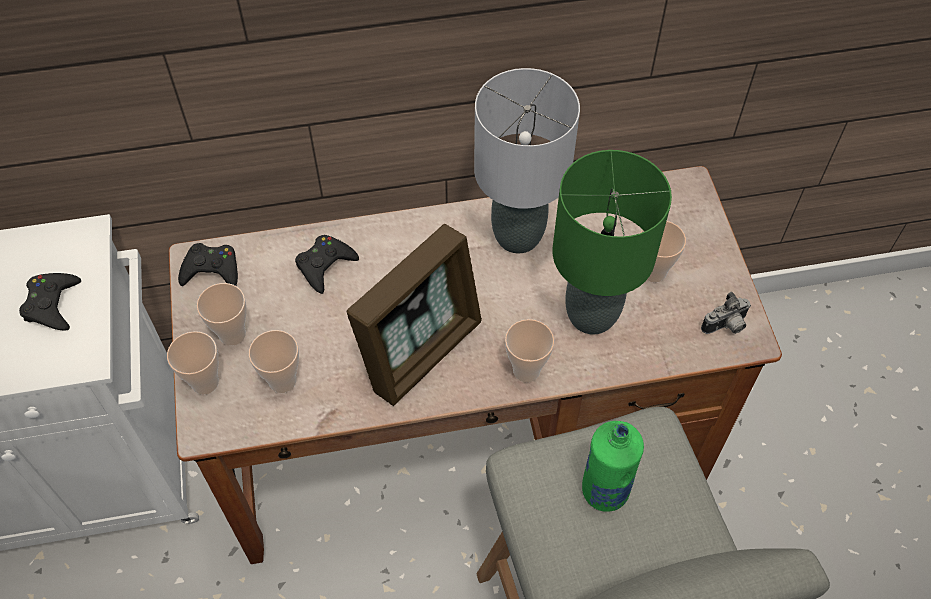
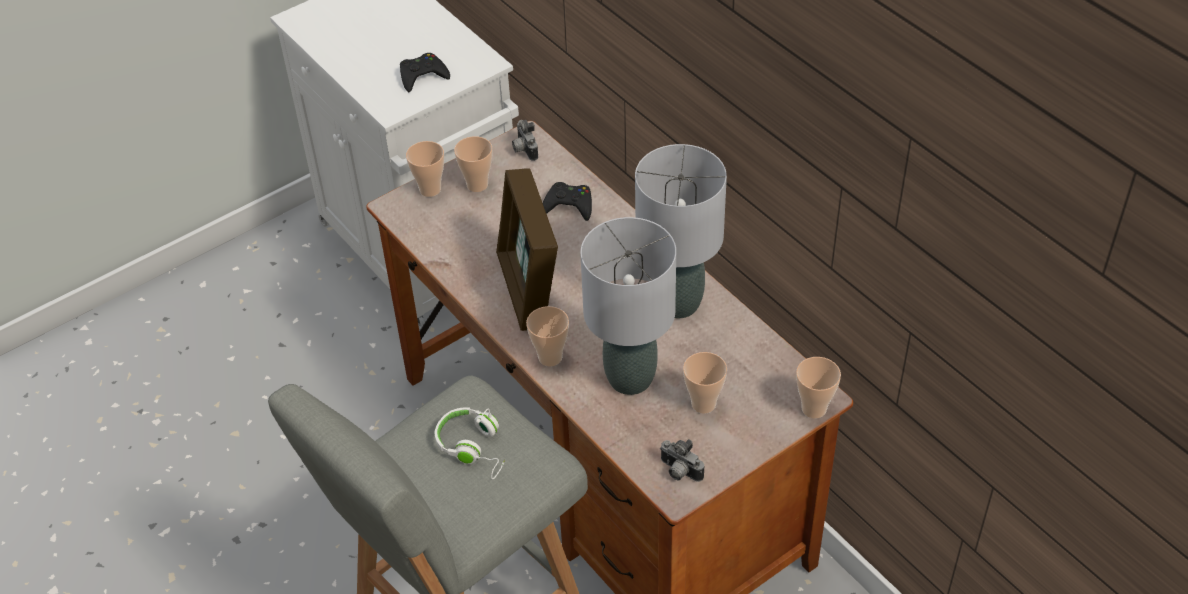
camera: 65 degrees right, 10 degrees down
black game controller [178,243,238,286] -> camera [512,120,538,161]
cup [249,330,299,393] -> cup moved to [796,357,841,419]
picture frame [347,224,482,406] -> picture frame turned 60 degrees clockwise [496,168,558,331]
green table lamp [553,150,672,334] -> grey table lamp [580,217,676,395]
green bottle [582,421,644,512] -> white headphones [435,407,505,479]

